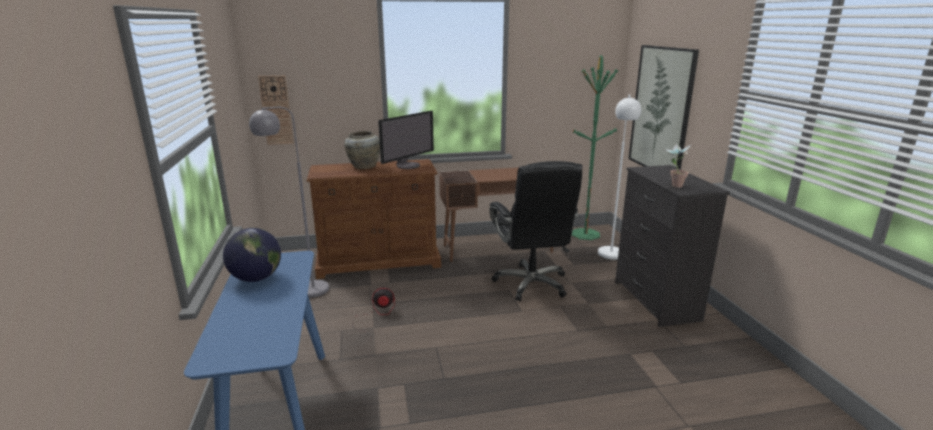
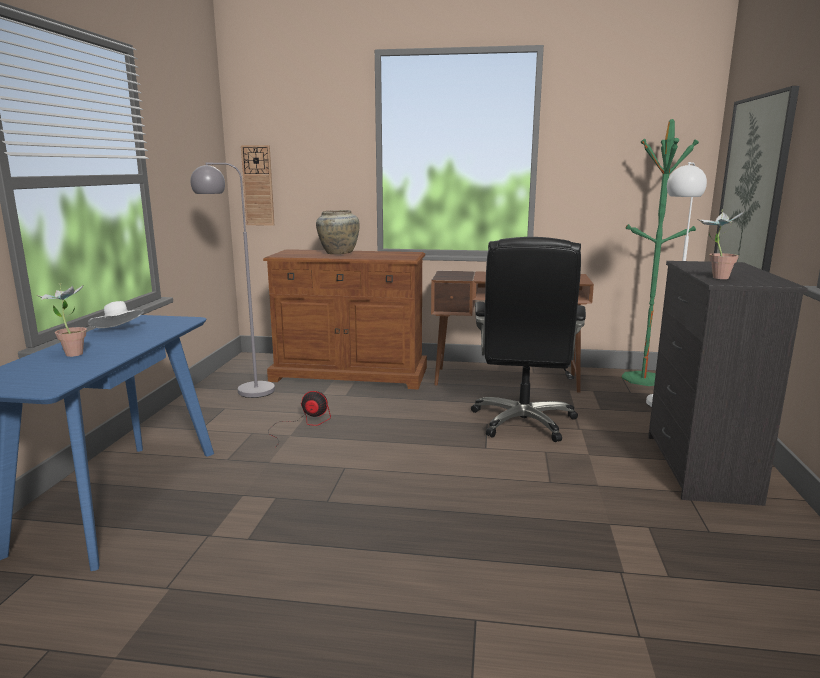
camera: 20 degrees right, 5 degrees down
globe [223,228,281,282] -> white hat [87,301,144,328]
monitor [378,110,434,169] -> none
none -> potted plant [37,283,87,357]

